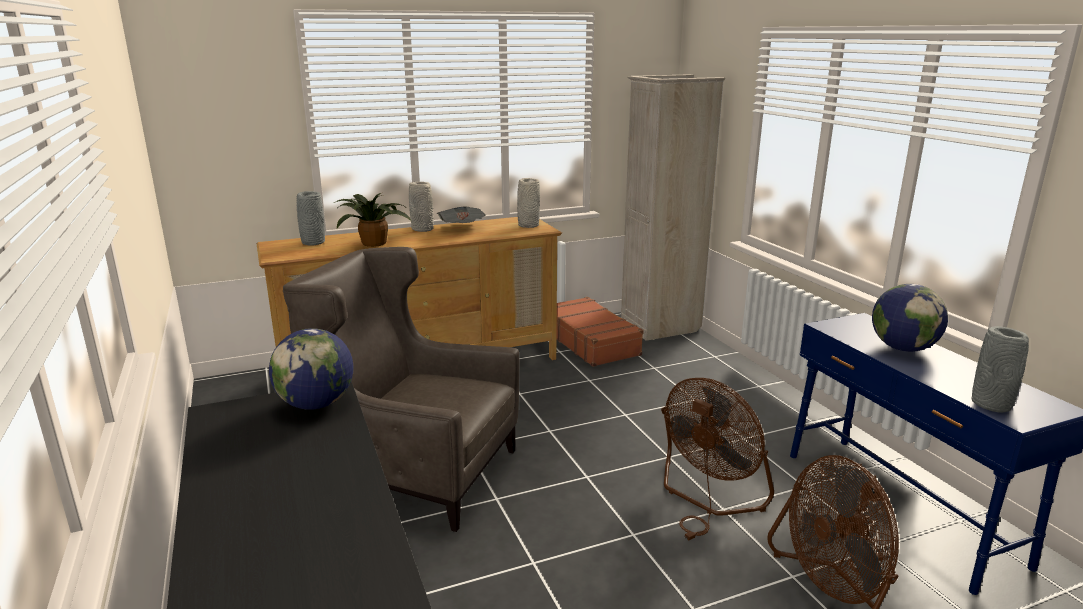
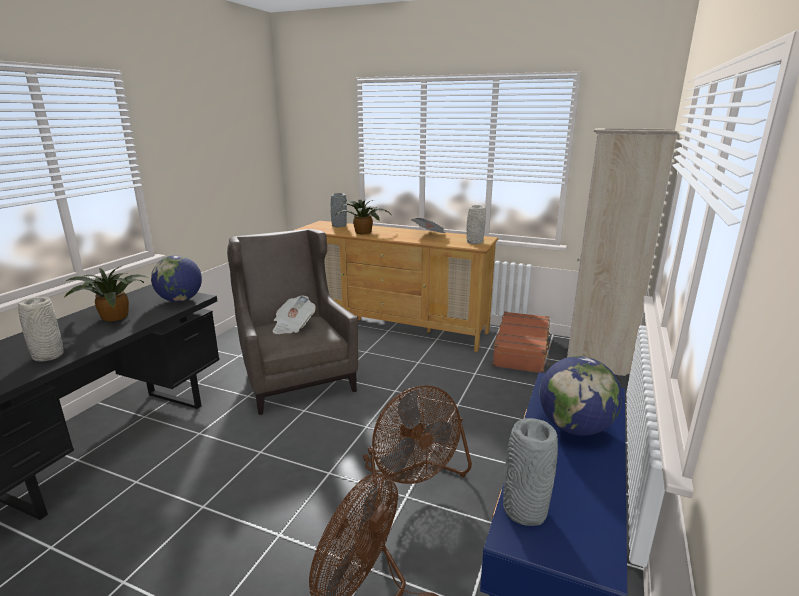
camera: 45 degrees right, 0 degrees up
grey vase [409,182,434,232] -> grey vase moved to [18,297,64,361]
brown fan [661,378,774,540] -> brown fan turned 60 degrees clockwise [363,385,472,509]
none -> potted plant [65,266,148,322]
none -> newspaper [272,296,316,334]

